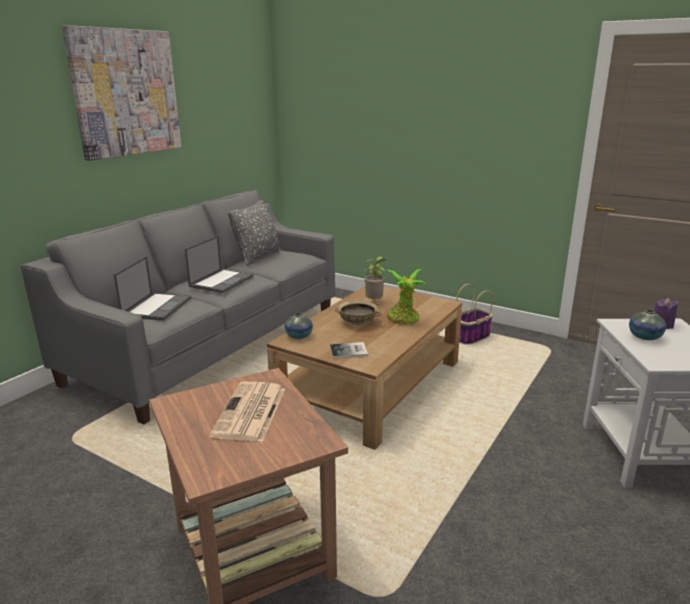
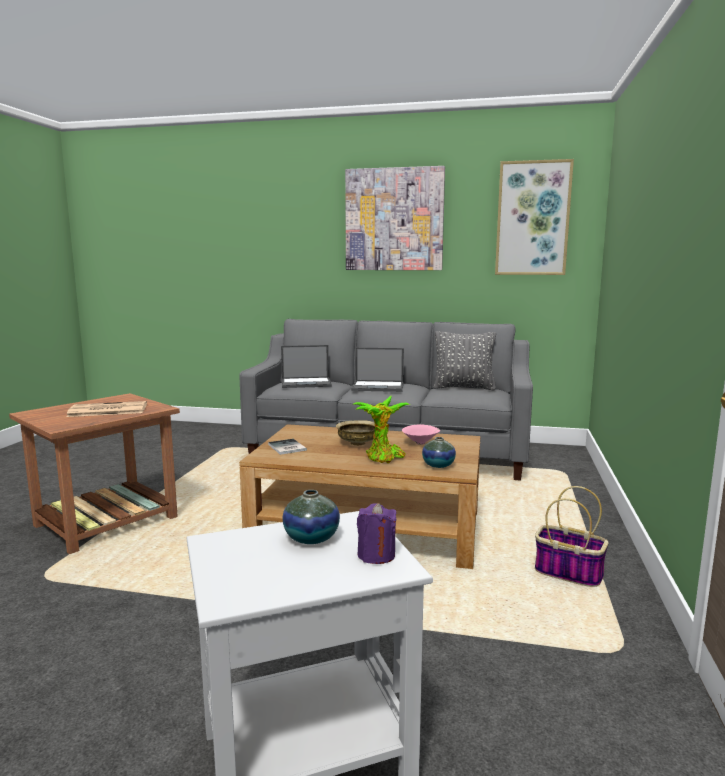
camera: 70 degrees right, 10 degrees down
vase [285,313,313,339] -> vase moved to [422,437,456,468]
potted plant [364,256,386,299] -> pink bowl [402,424,440,445]
none -> picture [495,159,574,275]

